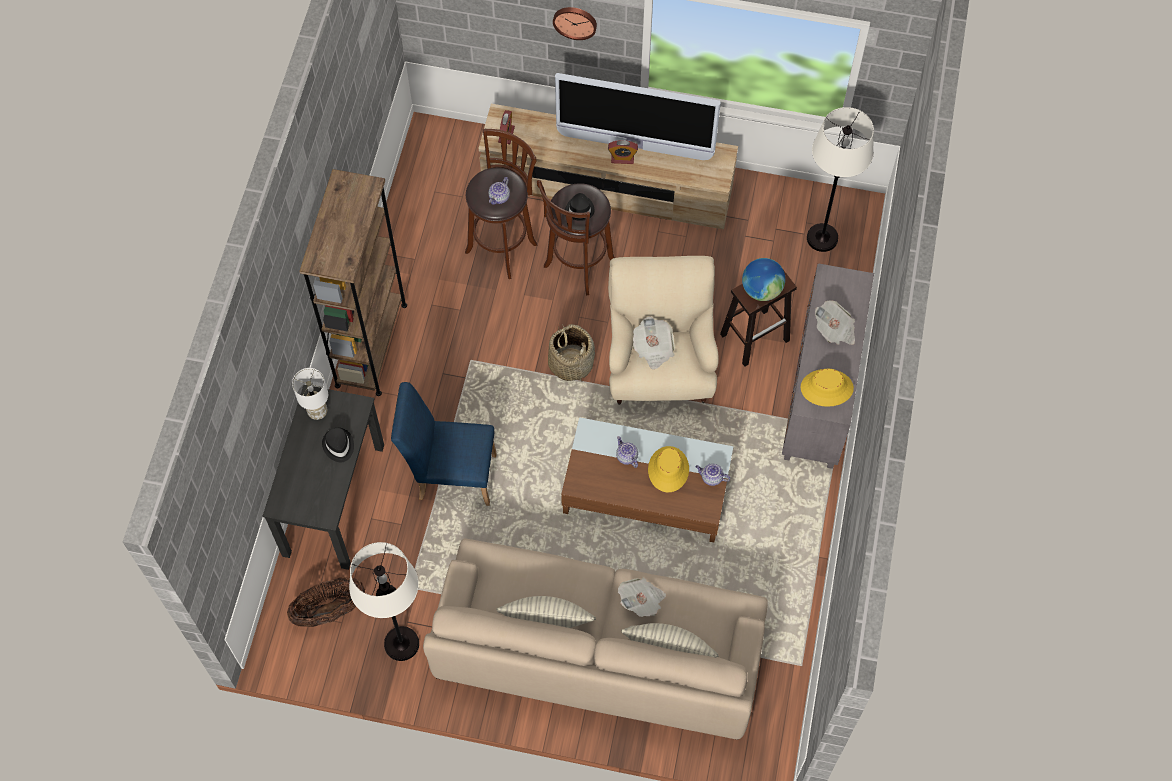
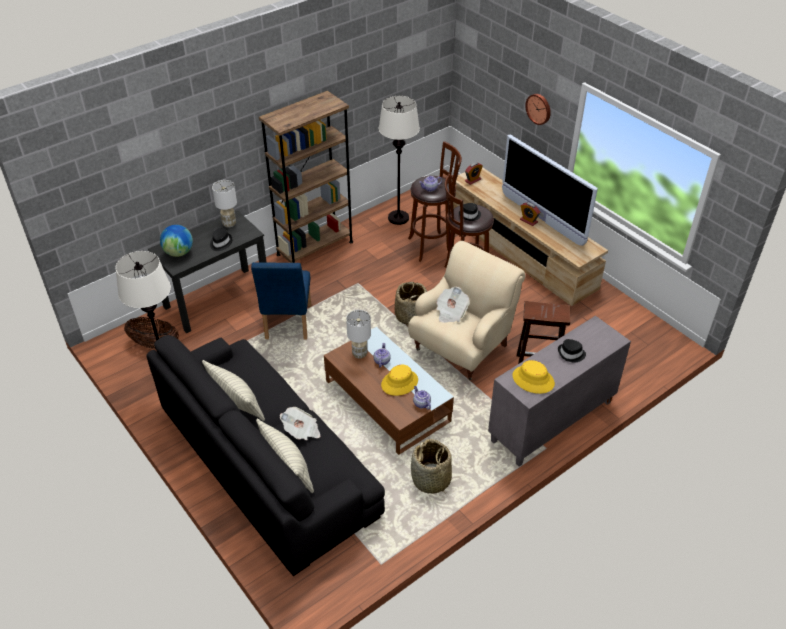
camera: 40 degrees right, 20 degrees down
blue chair [391,382,497,506] -> blue chair turned 135 degrees counterclockwise [251,262,311,340]
beige sofa [423,538,768,740] -> black sofa [147,335,385,576]
globe [742,258,785,301] -> globe moved to [160,225,193,257]
white floor lamp [807,107,874,252] -> white floor lamp moved to [378,96,420,225]
newspaper [815,300,855,345] -> black hat [558,339,586,362]
none -> white table lamp [346,310,371,359]
none -> basket [411,439,452,494]

